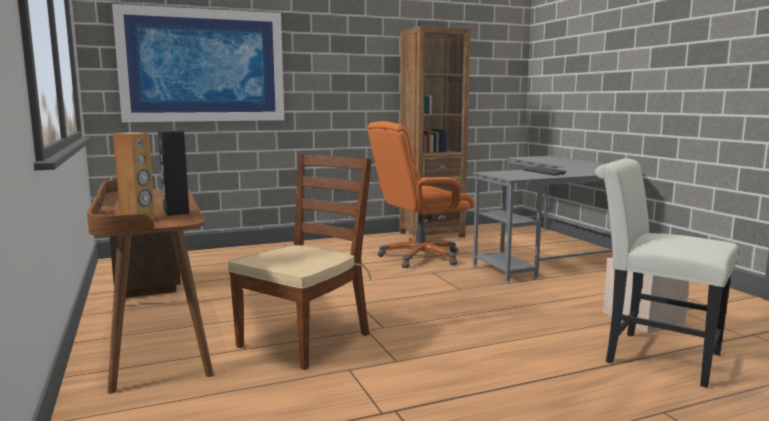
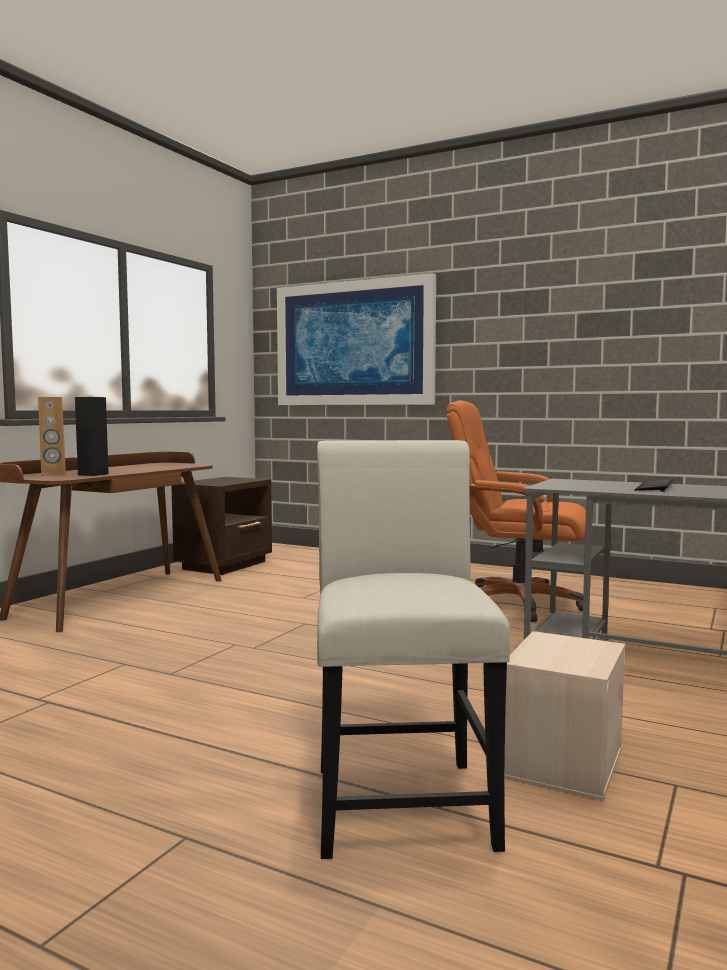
camera: 50 degrees right, 5 degrees down
brown chair [228,154,372,370] -> none
brown bookcase [399,26,471,238] -> none

